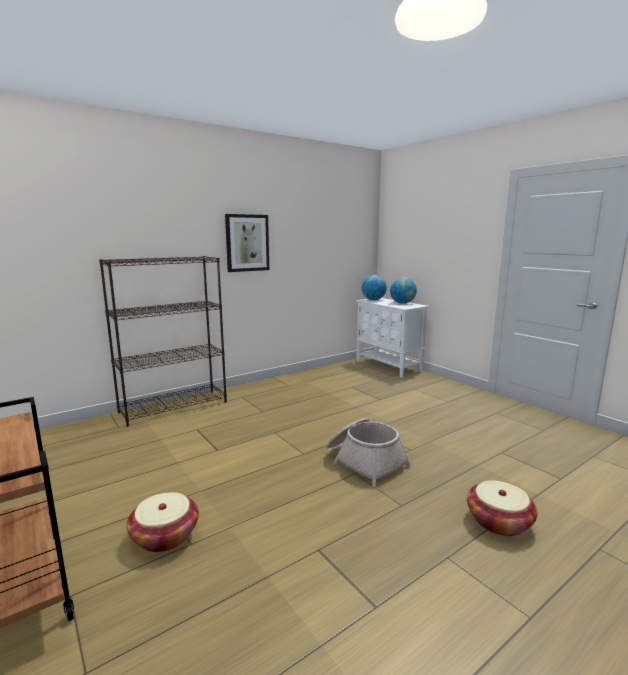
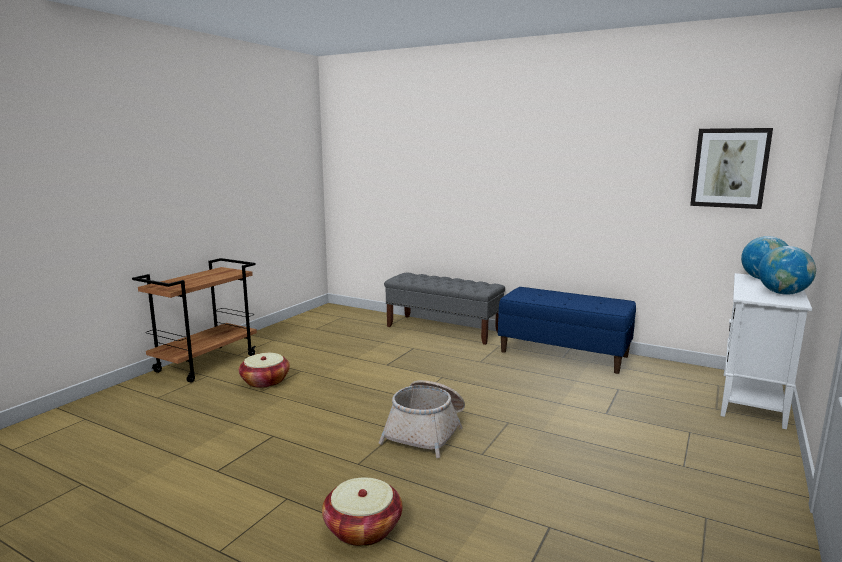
camera: 65 degrees right, 0 degrees up
black bookcase [99,256,227,427] -> grey bench [384,273,505,345]
picture [225,214,269,272] -> picture moved to [690,128,773,209]
none -> blue bench [498,287,636,374]

